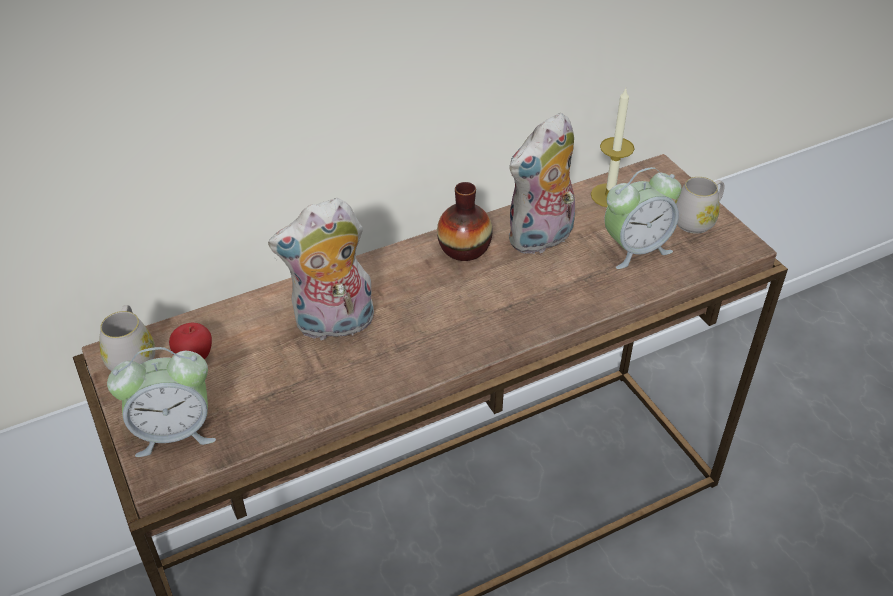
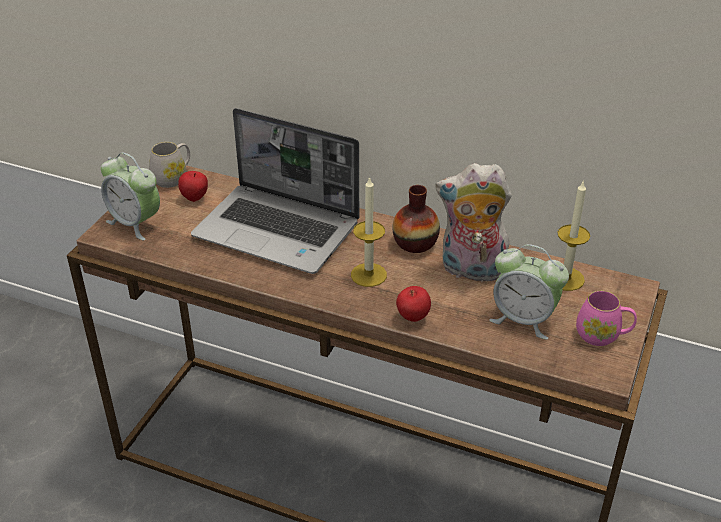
camera: 50 degrees right, 5 degrees down
plush toy [268,198,374,340] -> laptop [191,108,359,274]
white mug [675,177,725,234] -> pink mug [576,290,637,346]
none -> candle [351,176,387,287]
none -> apple [396,286,431,322]

